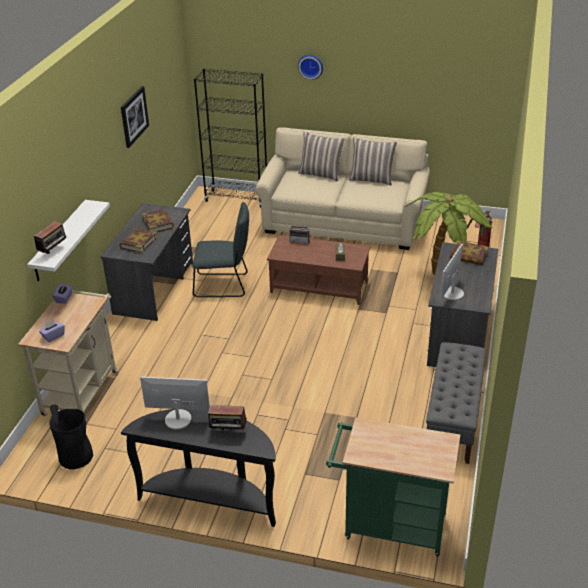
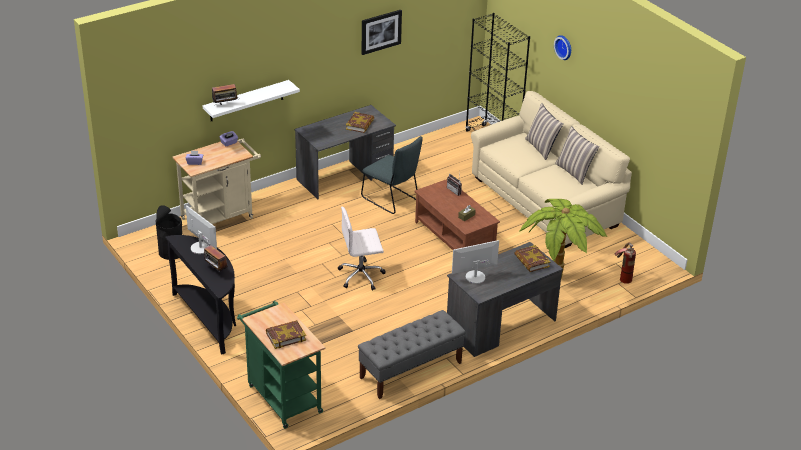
camera: 40 degrees right, 0 degrees up
book [120,228,158,253] -> book moved to [266,320,306,349]
none -> white office chair [338,206,386,291]

